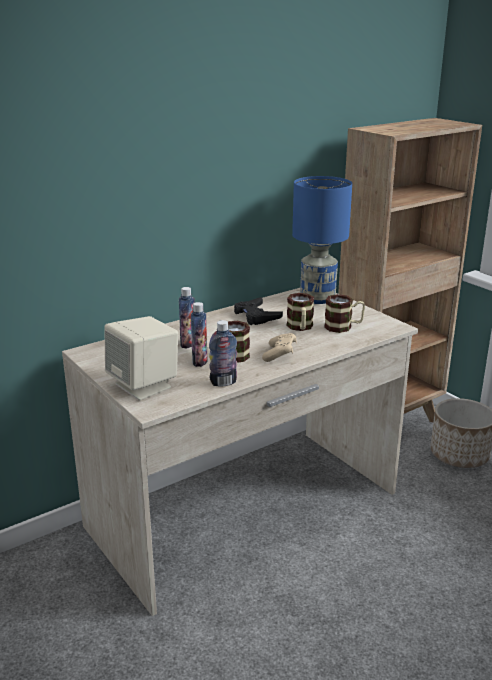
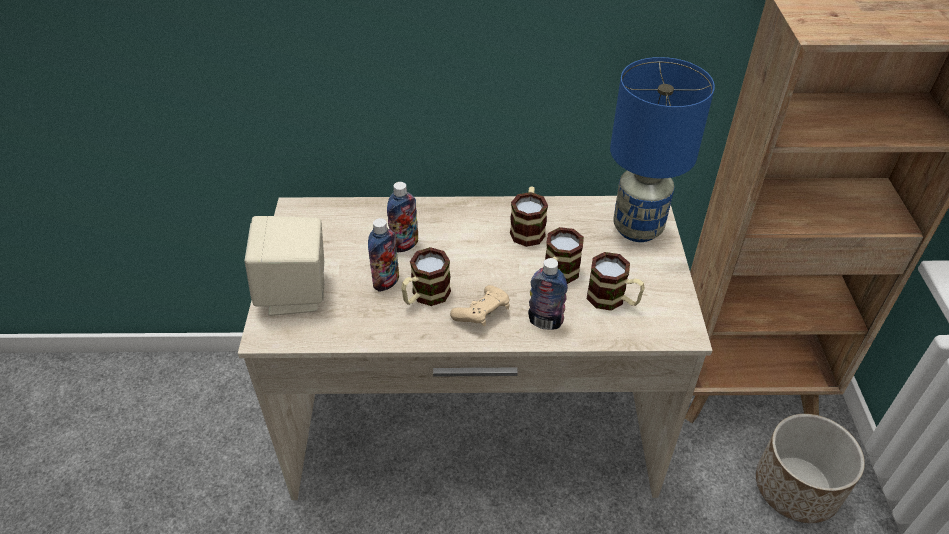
camera: 35 degrees right, 20 degrees up
bottle [209,320,237,387] -> bottle moved to [528,258,568,330]
black game controller [234,297,283,325] -> mug [510,187,548,247]

